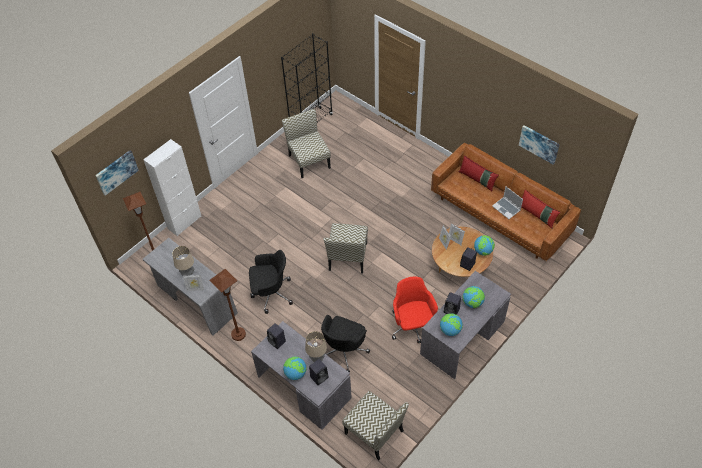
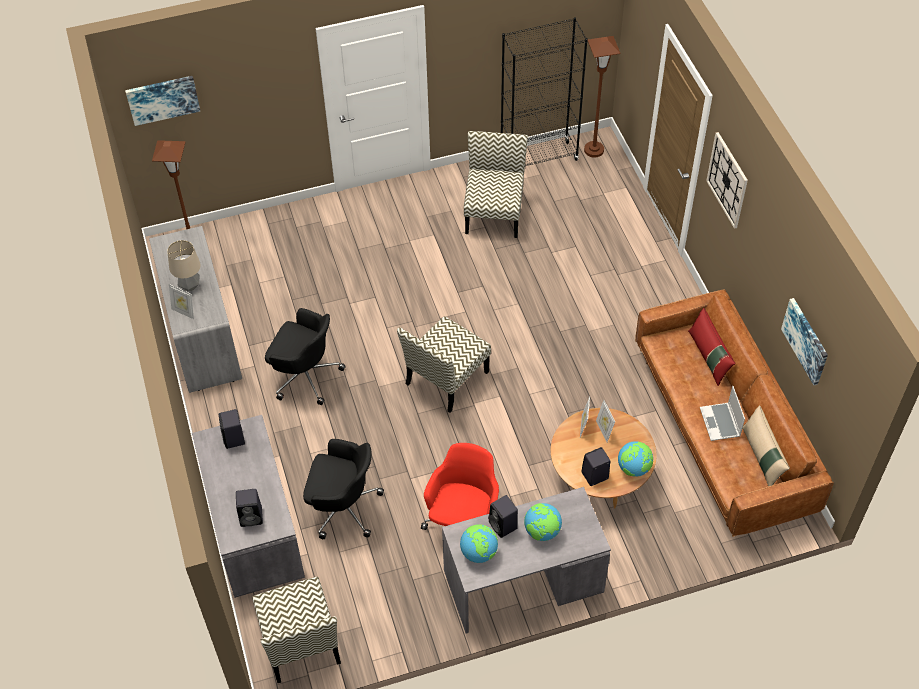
camera: 30 degrees right, 0 degrees up
white cabinet [143,139,202,236] -> none
brown floor lamp [209,269,246,341] -> brown floor lamp moved to [584,36,621,158]
globe [283,357,307,380] -> none
table lamp [305,331,327,362] -> none
black office chair [321,315,370,373] -> black office chair turned 135 degrees counterclockwise [303,439,384,539]
red pillow [521,189,561,228] -> beige pillow [742,405,790,486]
none -> wall clock [706,132,748,229]

